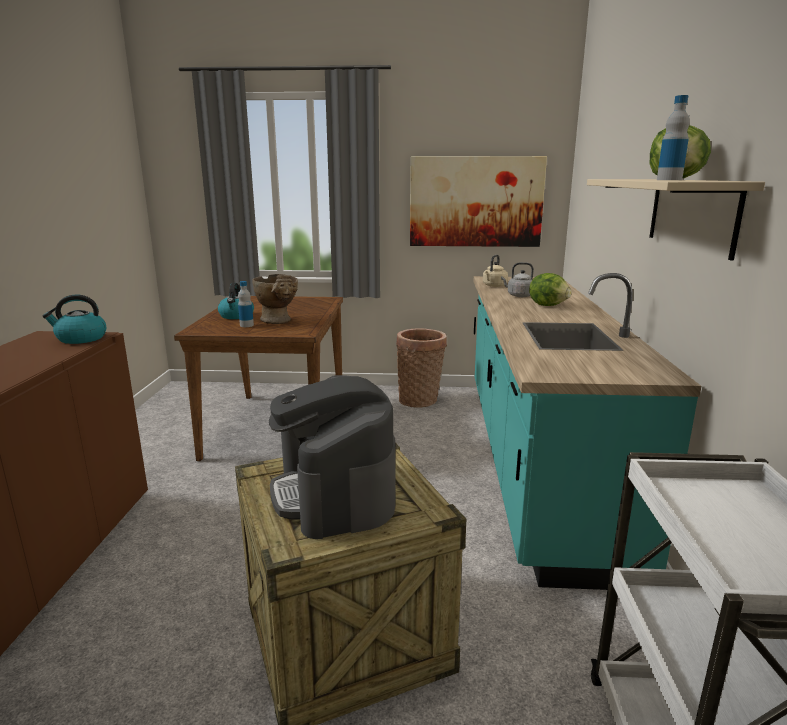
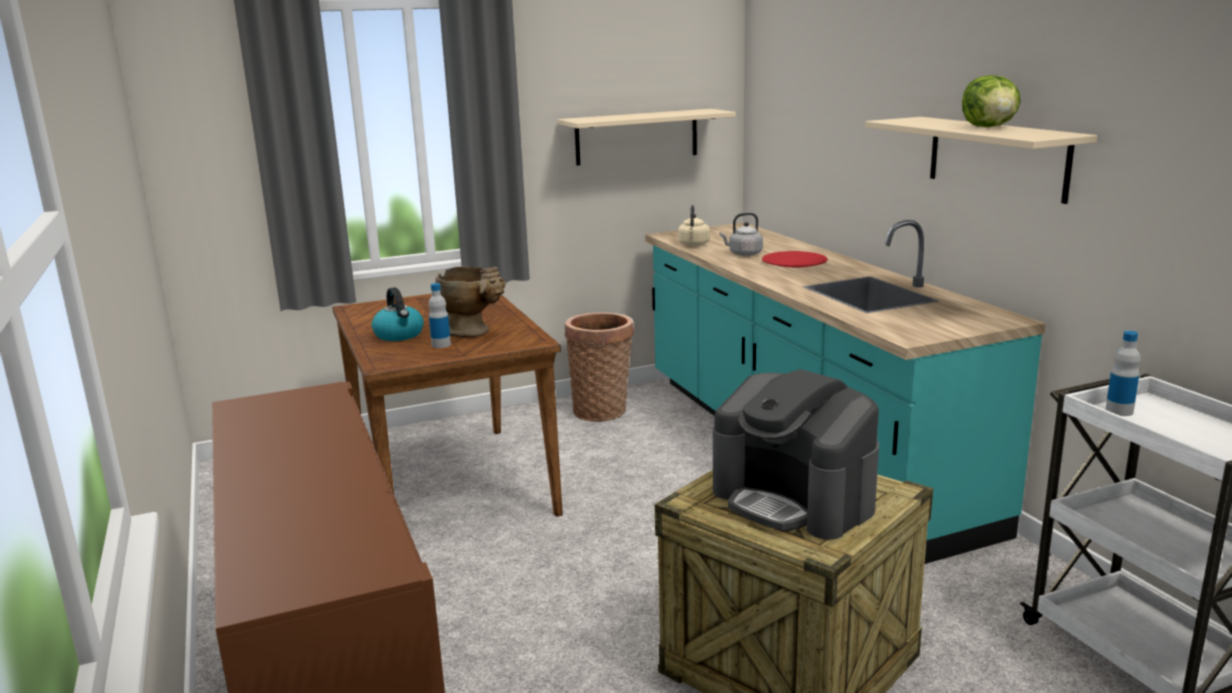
camera: 25 degrees left, 0 degrees up
kettle [42,295,106,344] -> none
picture [410,156,547,247] -> beige shelf [558,109,736,165]
lettuce [529,273,572,306] -> red plate [762,251,828,267]
bottle [657,95,690,180] -> bottle moved to [1105,331,1140,416]

